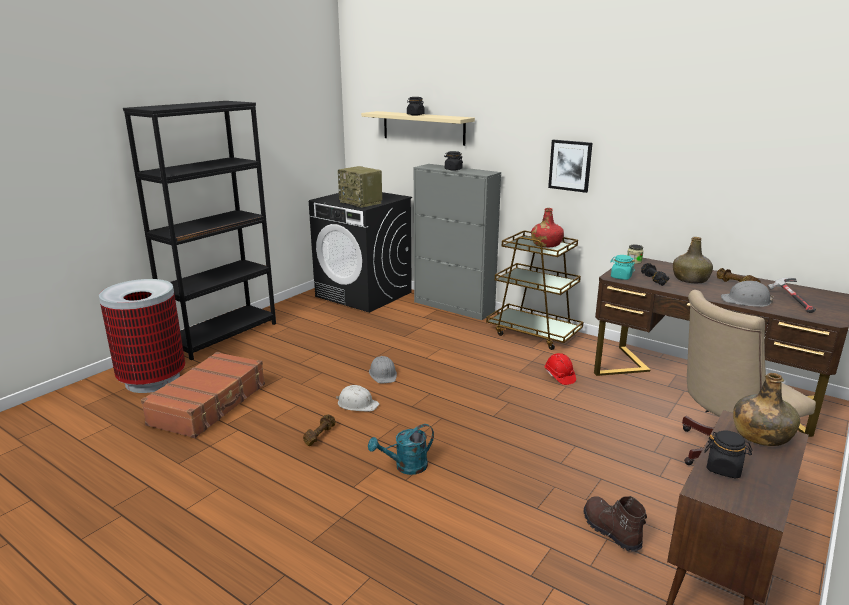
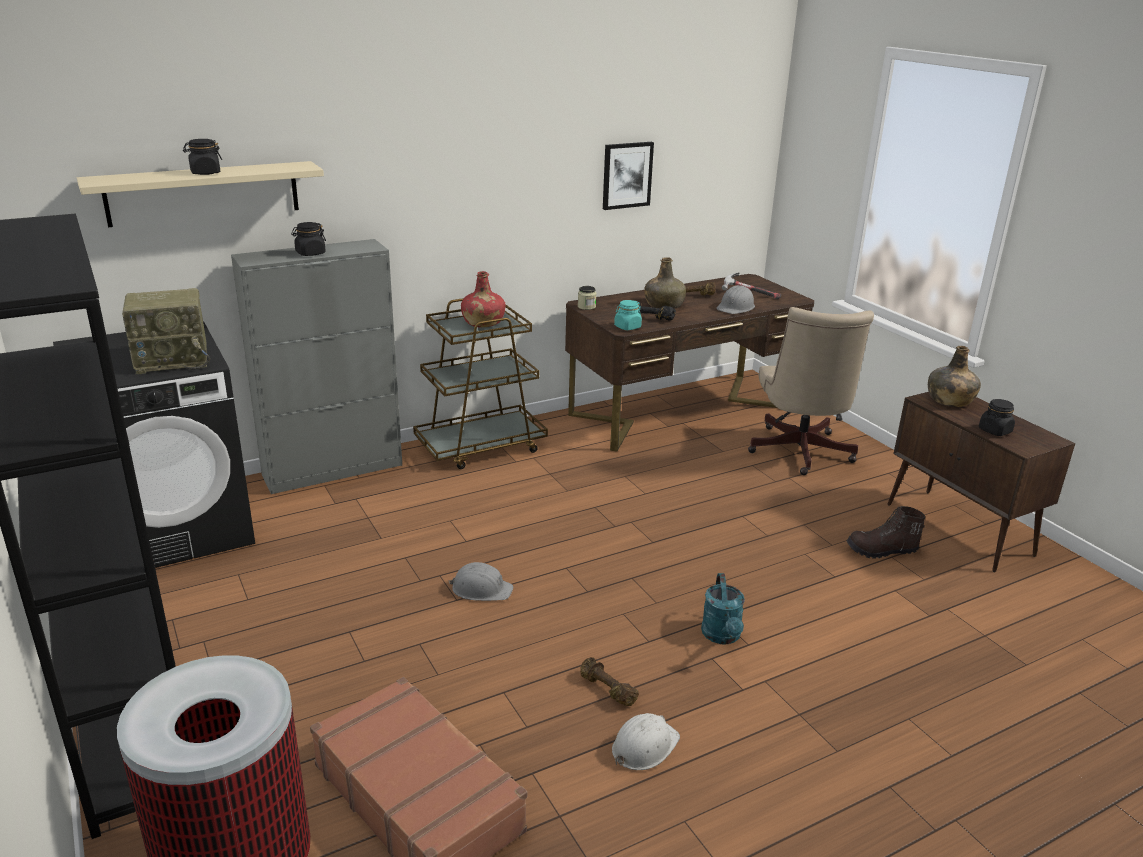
camera: 65 degrees left, 5 degrees up
white hard hat [336,385,379,412] -> white hard hat moved to [612,713,680,770]
red hard hat [545,353,576,385] -> none
picture [548,140,592,193] -> picture moved to [603,142,654,210]

